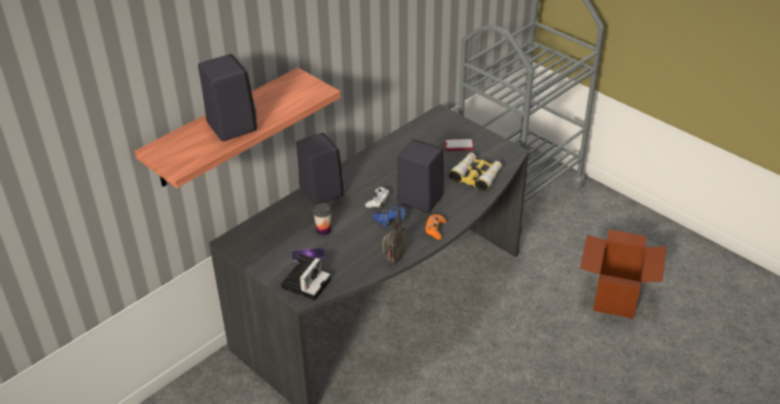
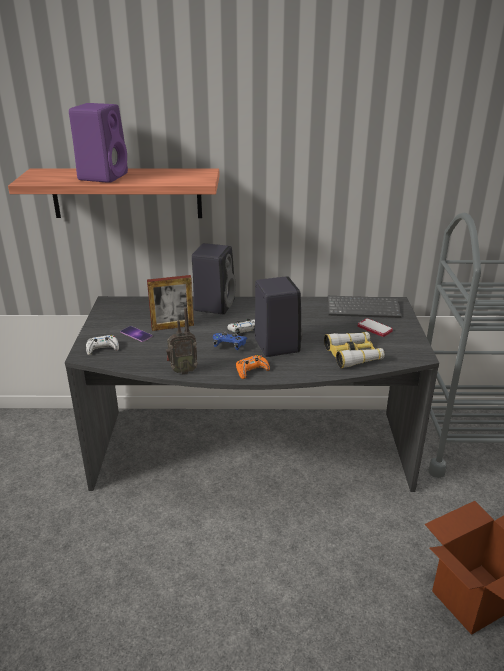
camera: 45 degrees right, 10 degrees down
black speaker [198,54,257,141] -> purple speaker [69,103,128,183]
camera [281,253,331,300] -> white game controller [86,335,119,355]
cup [313,203,332,236] -> picture frame [147,275,194,331]
none -> keyboard [328,296,402,318]

